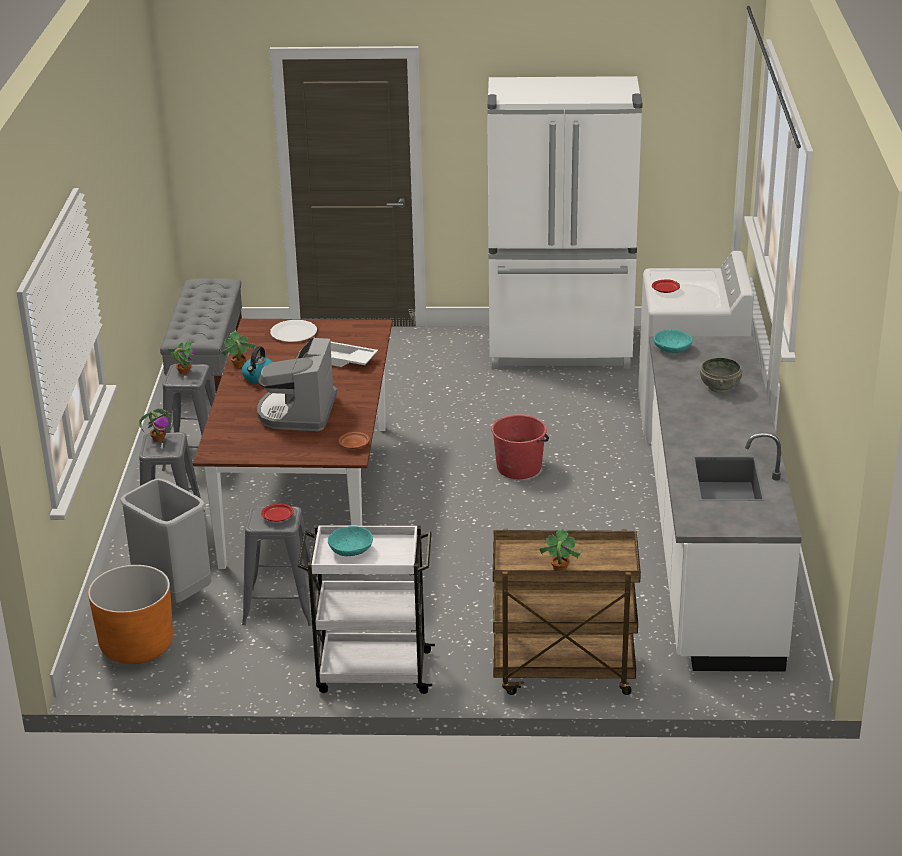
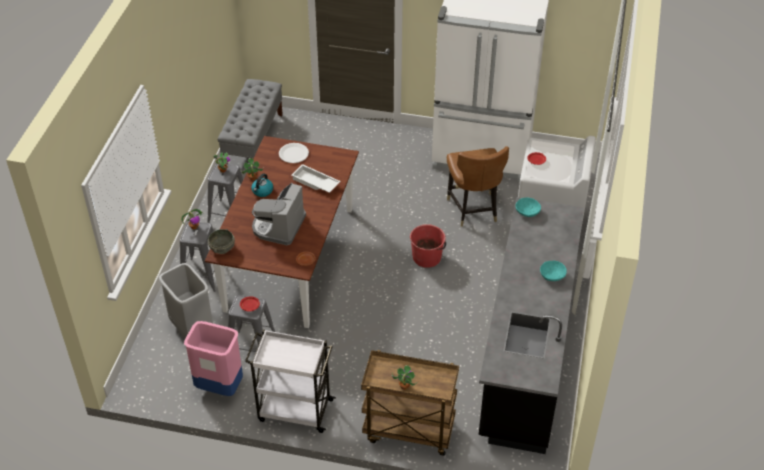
camera: 10 degrees right, 15 degrees up
orange planter [88,565,173,664] -> none
turquoise bowl [328,526,373,556] -> turquoise bowl moved to [540,260,567,281]
white counter [649,336,802,672] -> black counter [479,197,584,454]
grey bowl [700,358,742,393] -> grey bowl moved to [208,229,235,254]
none -> pink trash can [184,321,243,396]
none -> brown chair [447,146,509,227]

